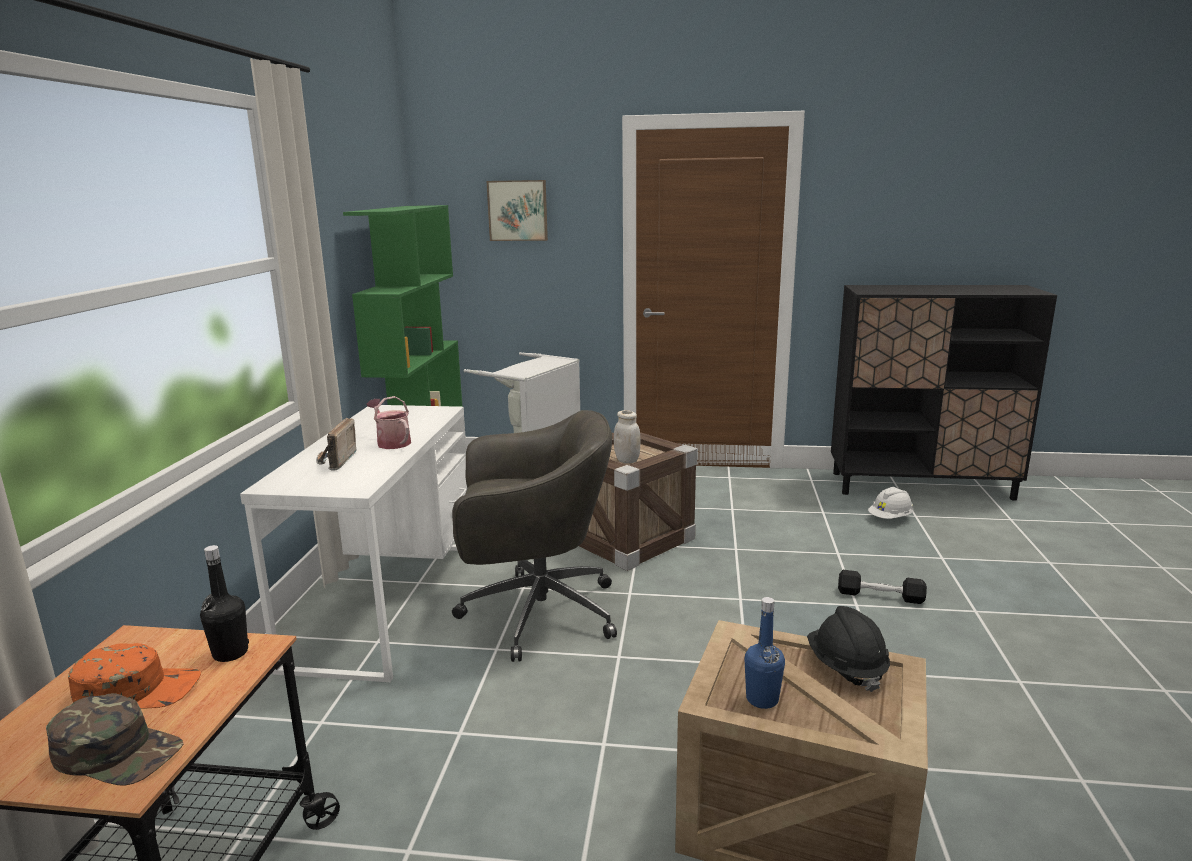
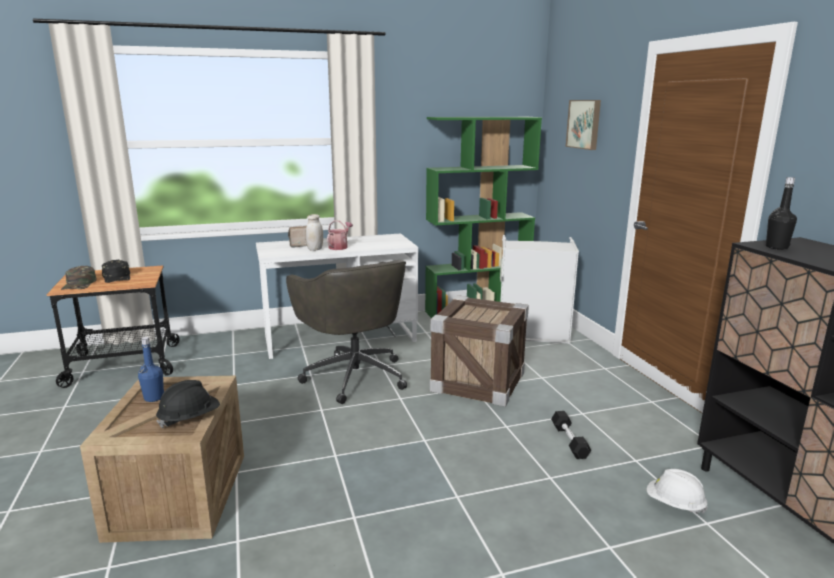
camera: 65 degrees right, 0 degrees up
orange cap [68,643,201,709] -> black cap [102,260,130,283]
black bottle [200,545,249,662] -> black bottle moved to [766,177,797,250]
white jar [614,410,640,463] -> white jar moved to [306,214,323,251]
black dumbbell [838,570,927,604] -> black dumbbell moved to [551,411,591,459]

